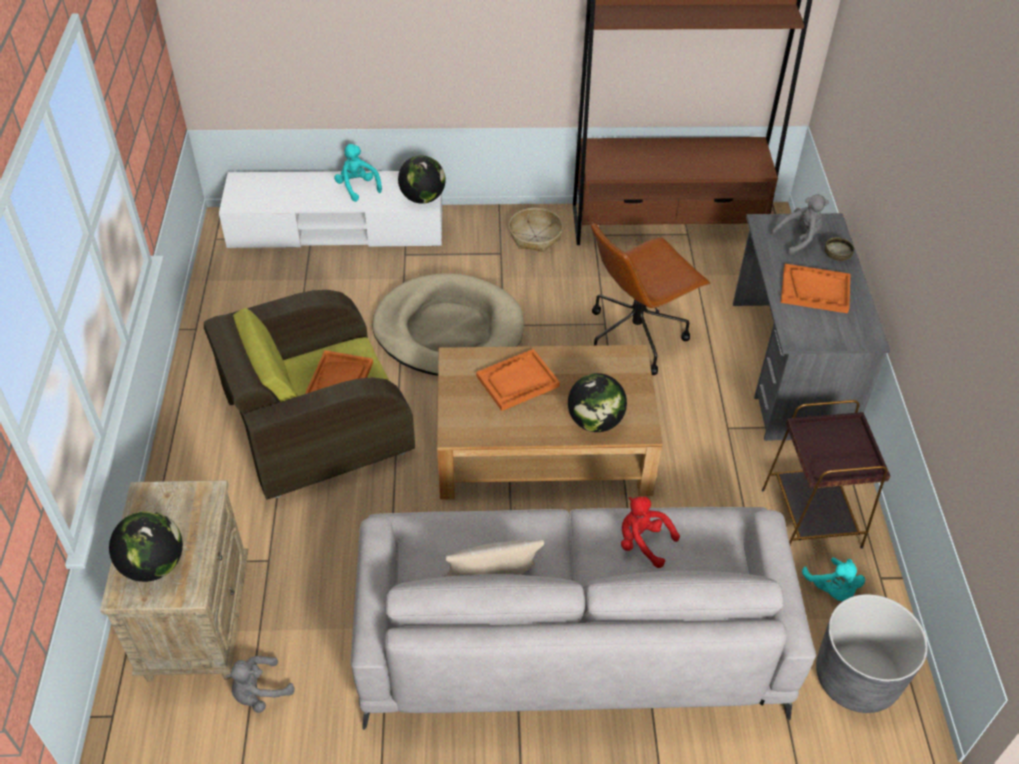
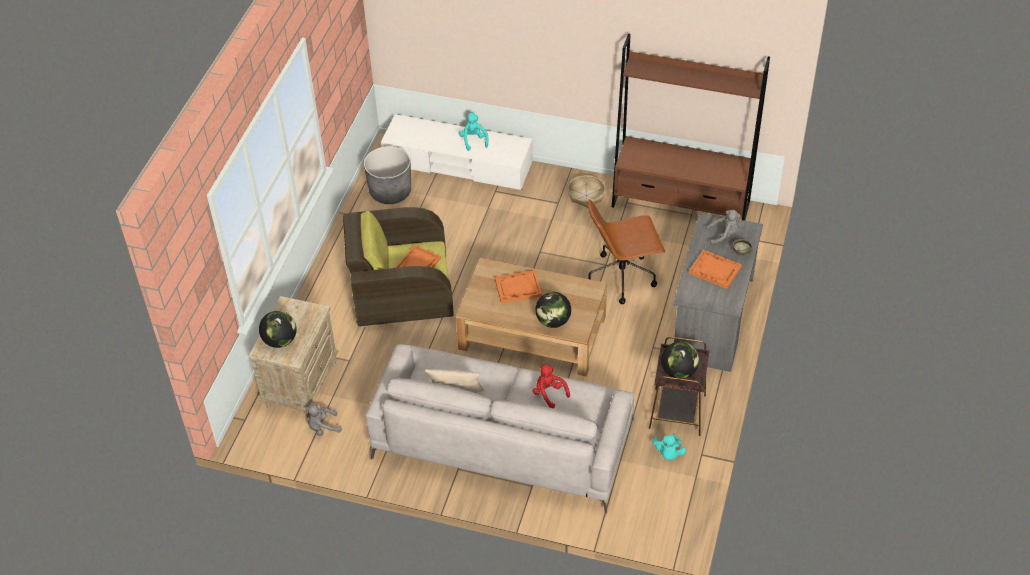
camera: 20 degrees right, 0 degrees up
beige dog bed [372,273,524,376] -> none
globe [398,155,446,204] -> globe moved to [661,342,699,379]
grey planter [816,594,928,713] -> grey planter moved to [364,146,411,204]

